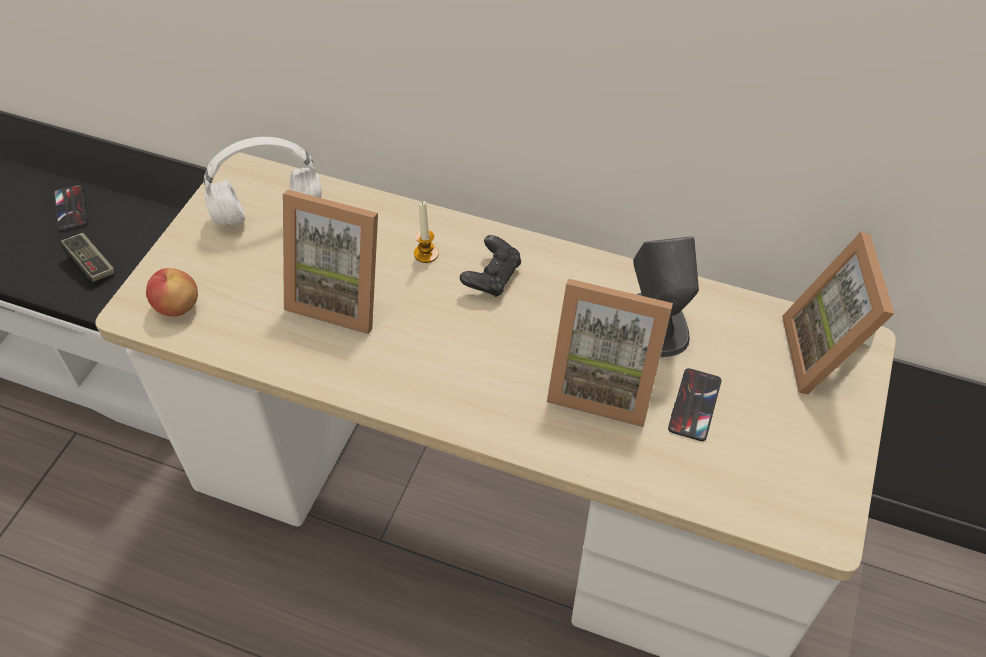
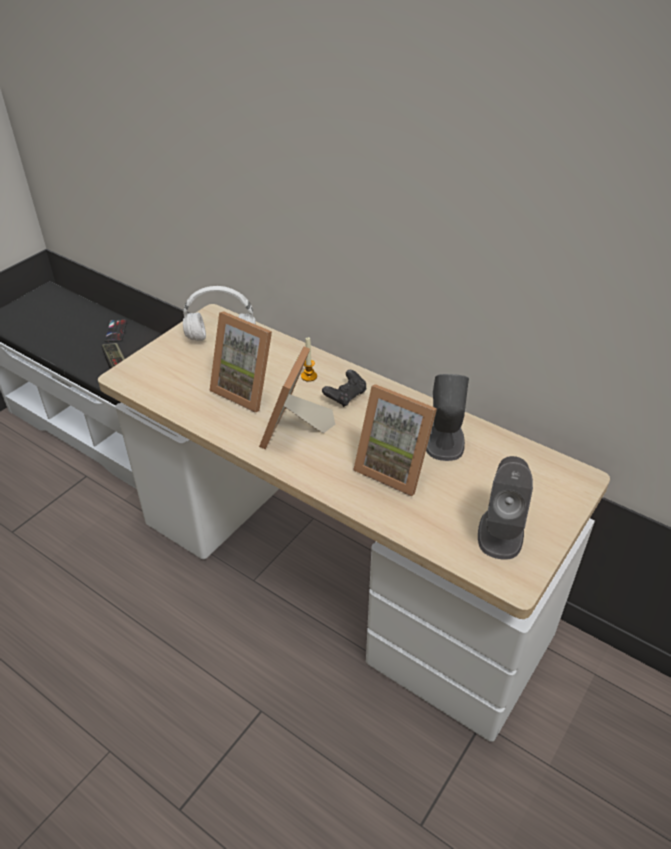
camera: 15 degrees right, 10 degrees down
apple [146,268,198,316] -> none
phone [668,368,721,441] -> none
picture frame [782,232,894,394] -> picture frame moved to [259,346,335,450]
none -> grey speaker [478,456,533,560]

